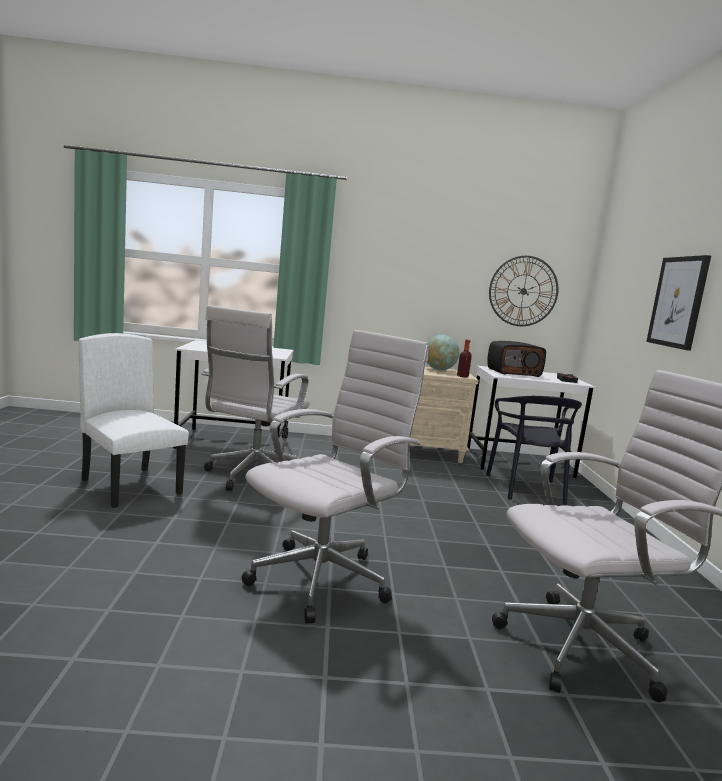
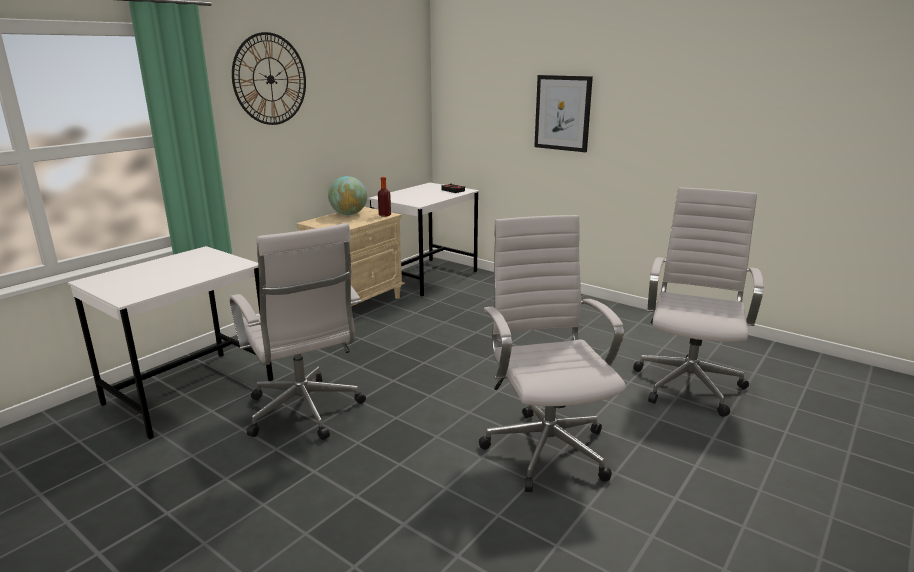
camera: 50 degrees left, 10 degrees up
white chair [78,333,189,508] -> none
black chair [486,396,582,505] -> none
radio [488,341,546,377] -> none
wall clock [489,256,558,326] -> wall clock moved to [232,32,306,125]

